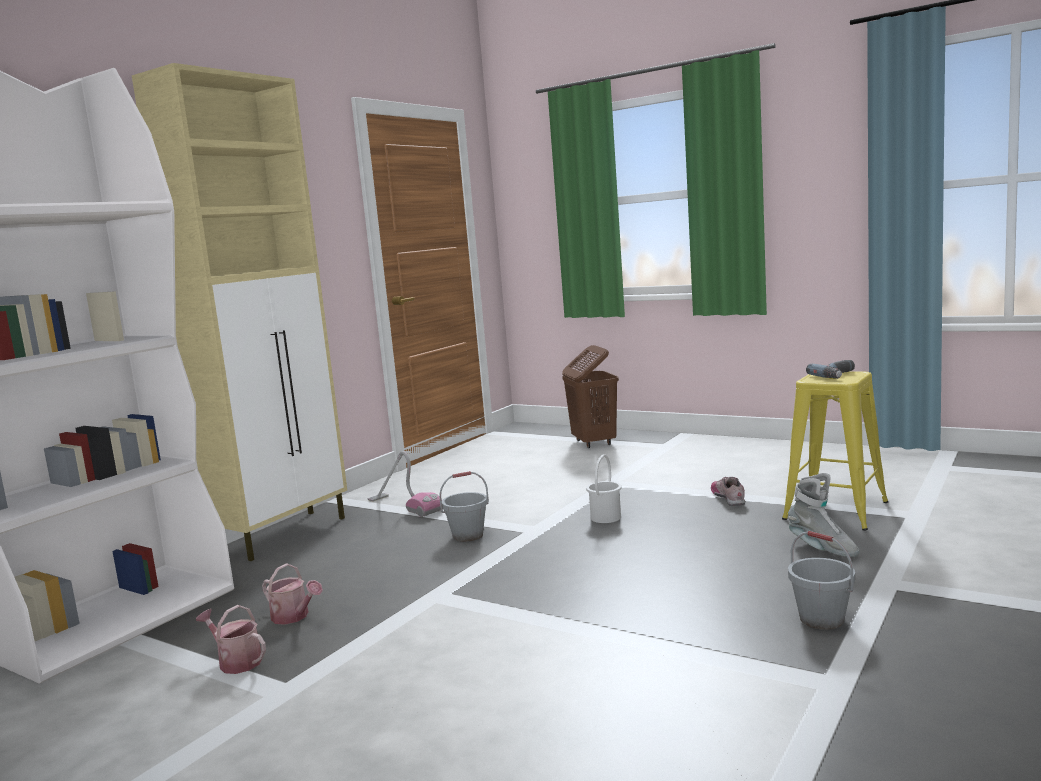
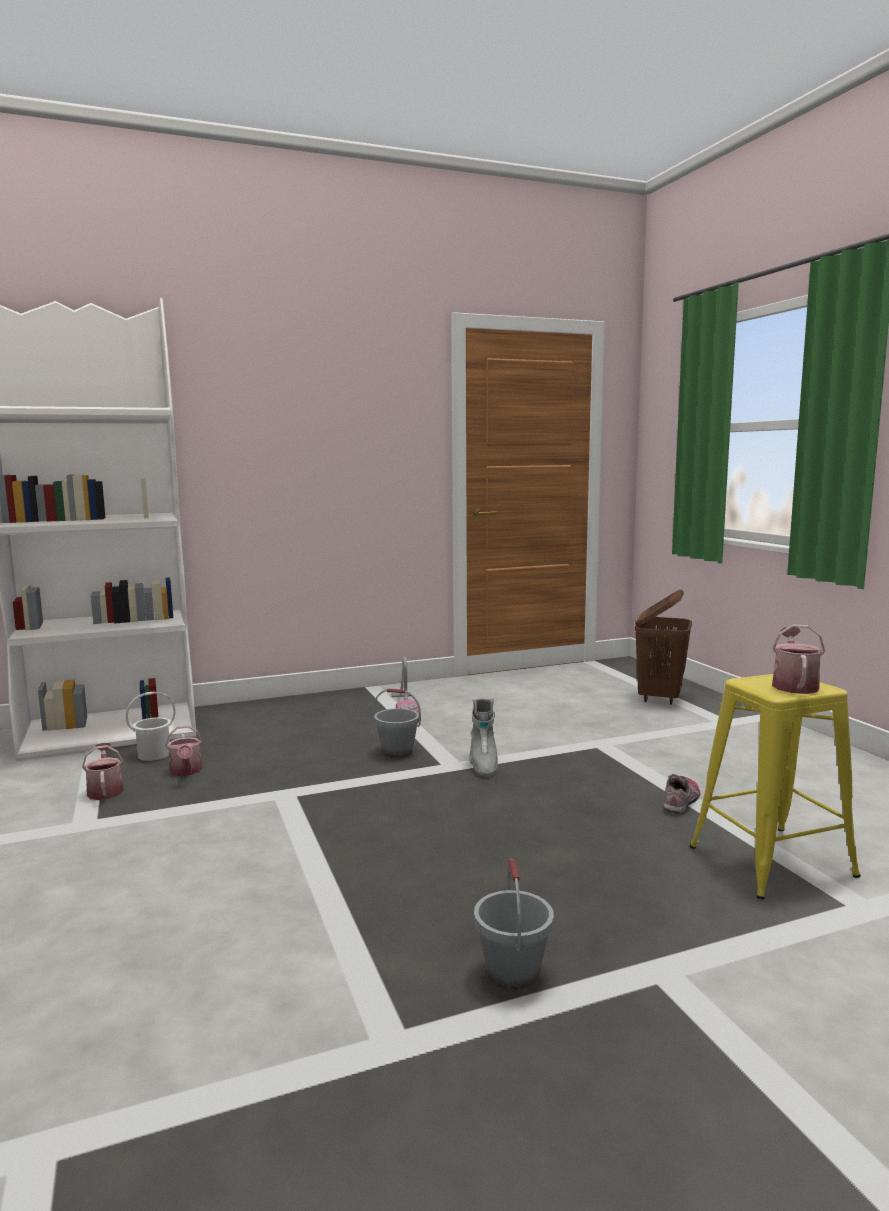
camera: 35 degrees right, 0 degrees up
beige cabinet [132,63,347,561] -> none
white bucket [586,455,622,523] -> white bucket moved to [126,692,176,761]
grey boot [788,473,860,557] -> grey boot moved to [469,698,498,777]
power drill [806,360,855,379] -> watering can [772,624,825,694]

